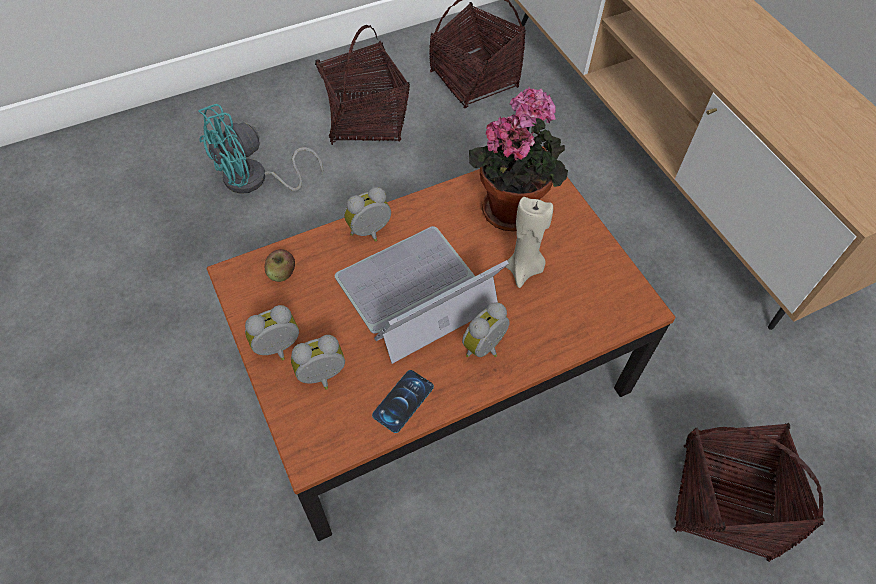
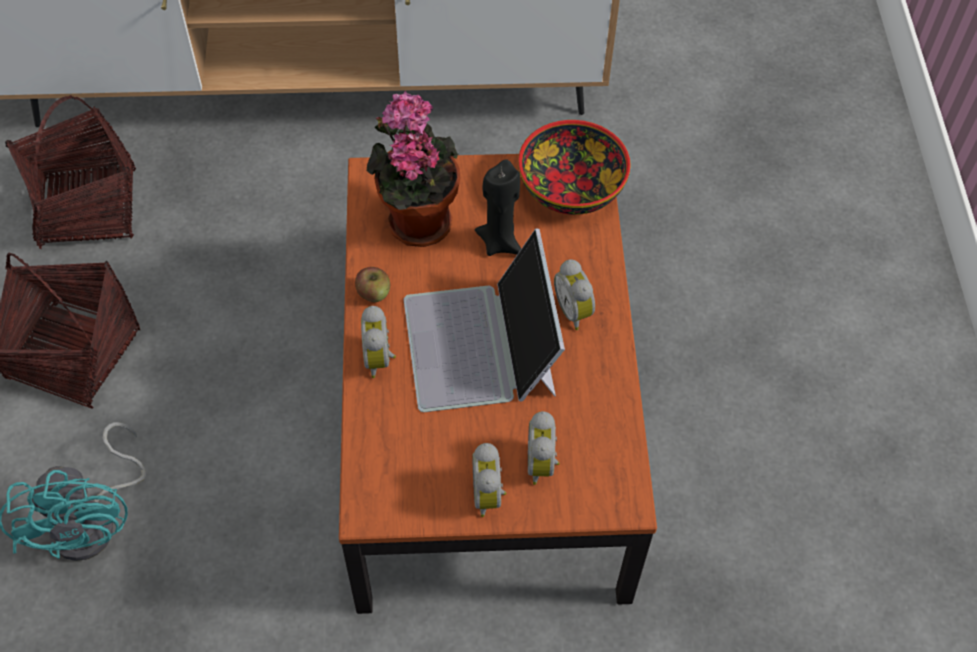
camera: 65 degrees left, 0 degrees up
apple [265,249,295,282] -> apple moved to [355,267,390,302]
phone [372,370,434,433] -> none
beige candle [506,197,553,288] -> black candle [475,159,521,256]
basket [673,423,825,562] -> none
none -> bowl [518,120,631,215]

